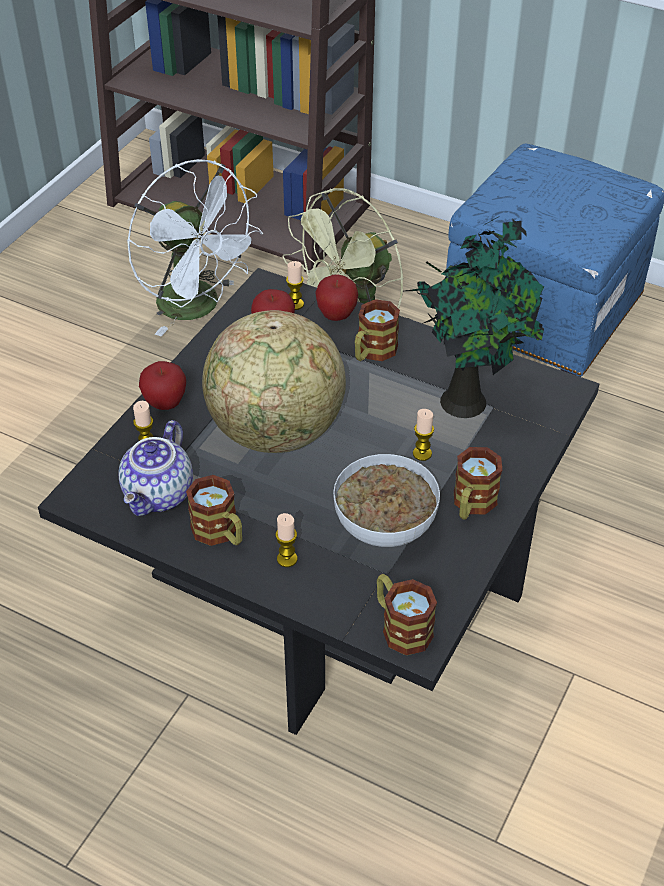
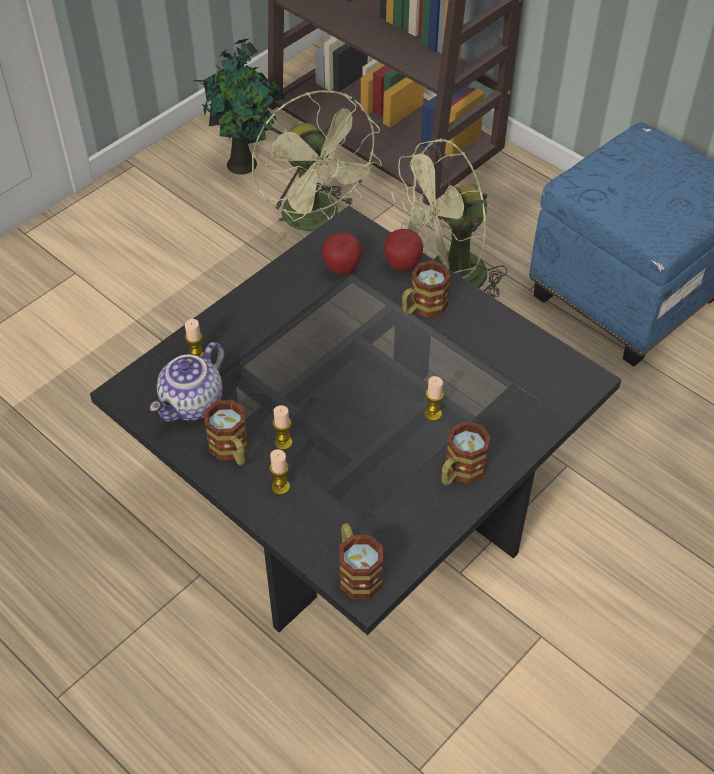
camera: 15 degrees right, 5 degrees up
white fan [127,159,263,336] -> green fan [252,90,382,242]
apple [139,361,186,410] -> none
globe [202,310,346,453] -> none
candle [286,261,304,310] -> candle moved to [273,405,293,450]
bowl [333,454,440,547] -> none
potted plant [406,216,544,418] -> potted plant moved to [193,39,286,175]

